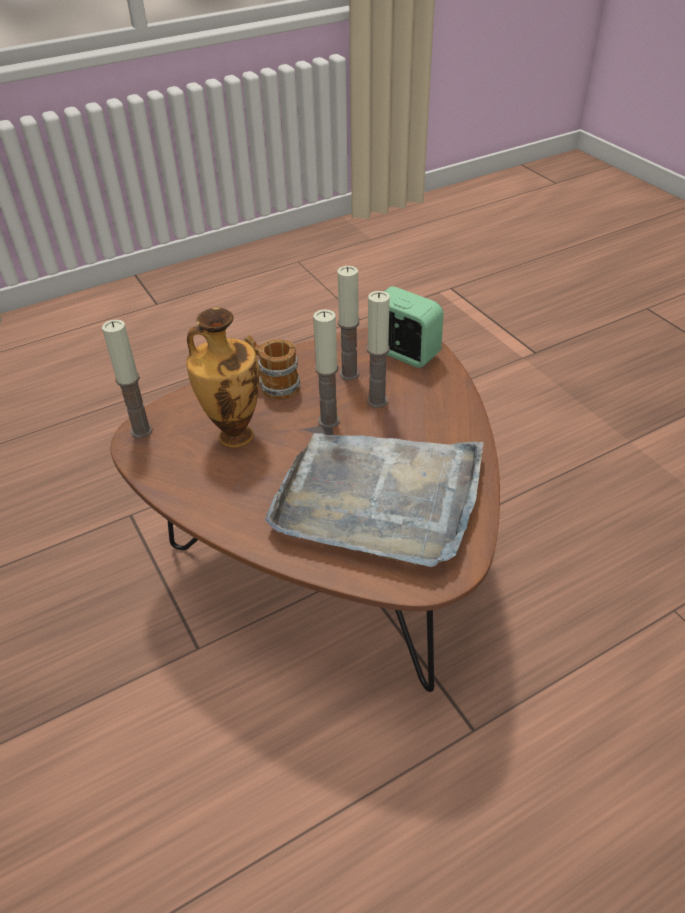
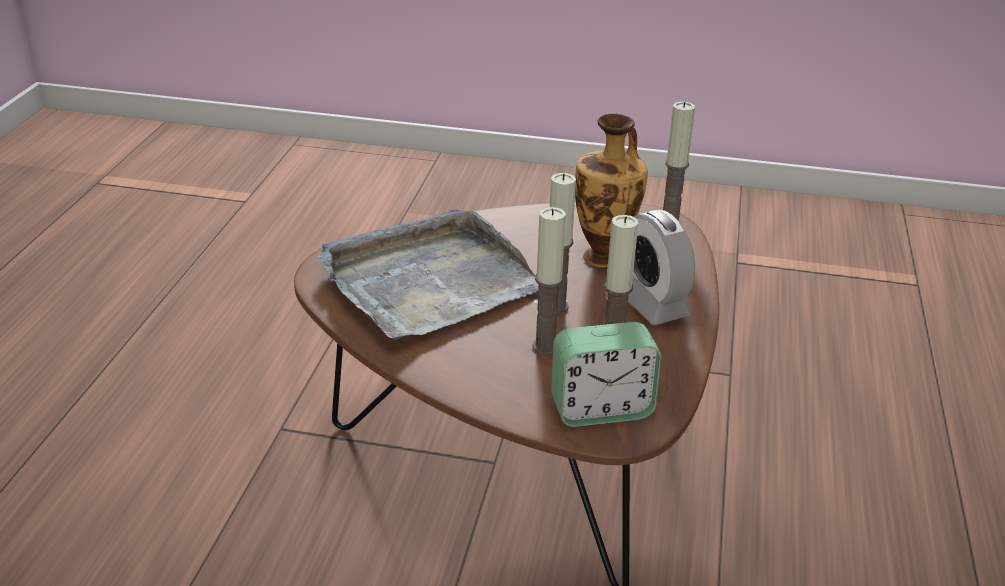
camera: 130 degrees right, 10 degrees down
mug [244,335,300,400] -> alarm clock [628,210,695,325]

